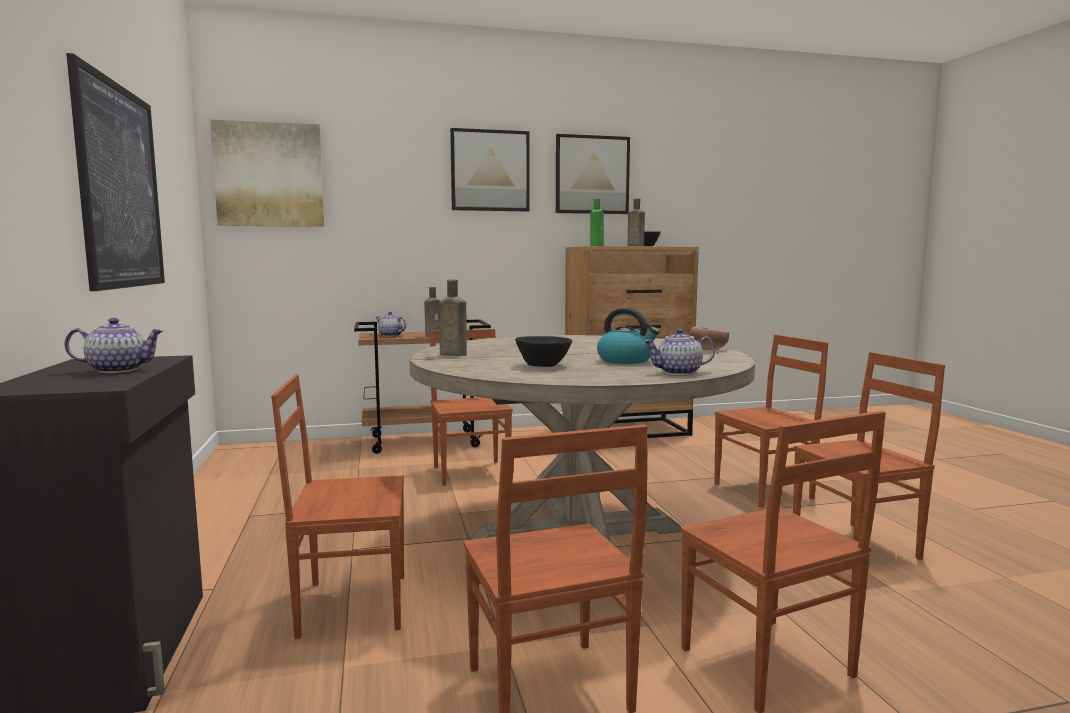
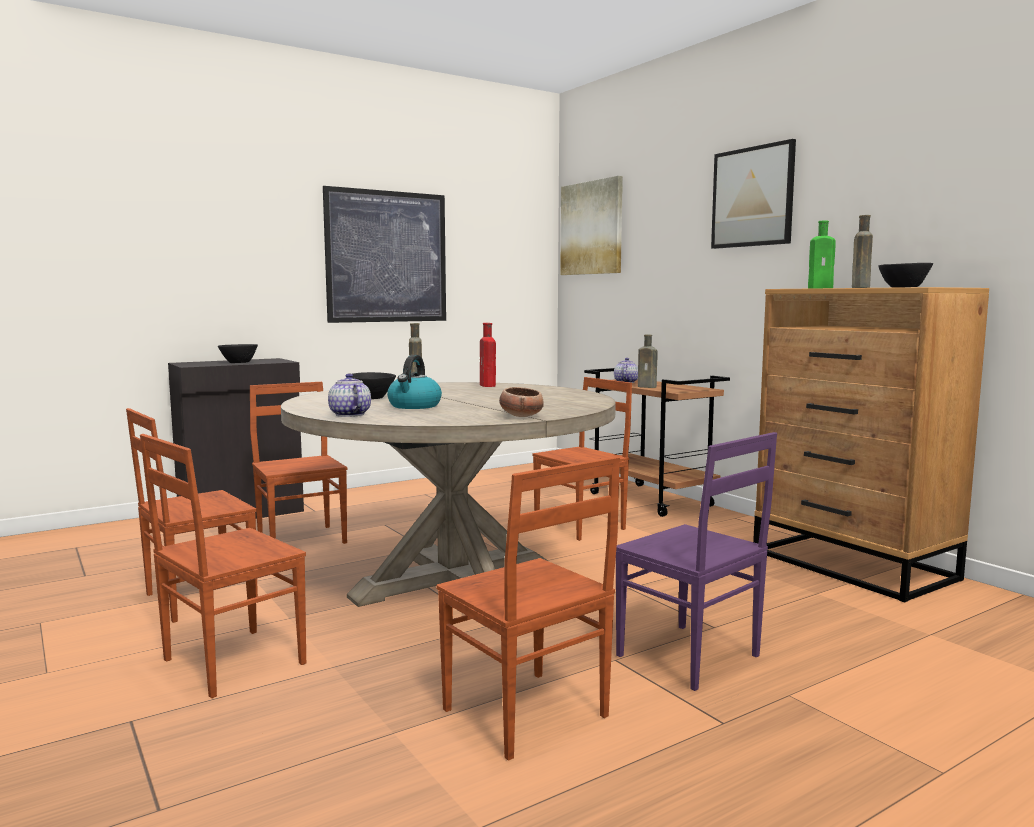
camera: 70 degrees right, 0 degrees up
teapot [65,318,163,373] -> black bowl [218,344,258,363]
picture [556,134,630,214] -> none
brown chair [714,334,828,508] -> purple chair [616,432,777,691]
none -> red bottle [480,323,496,387]

